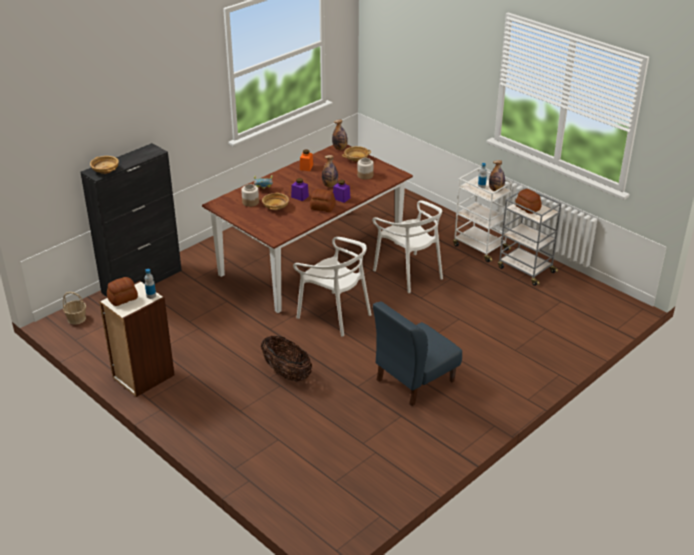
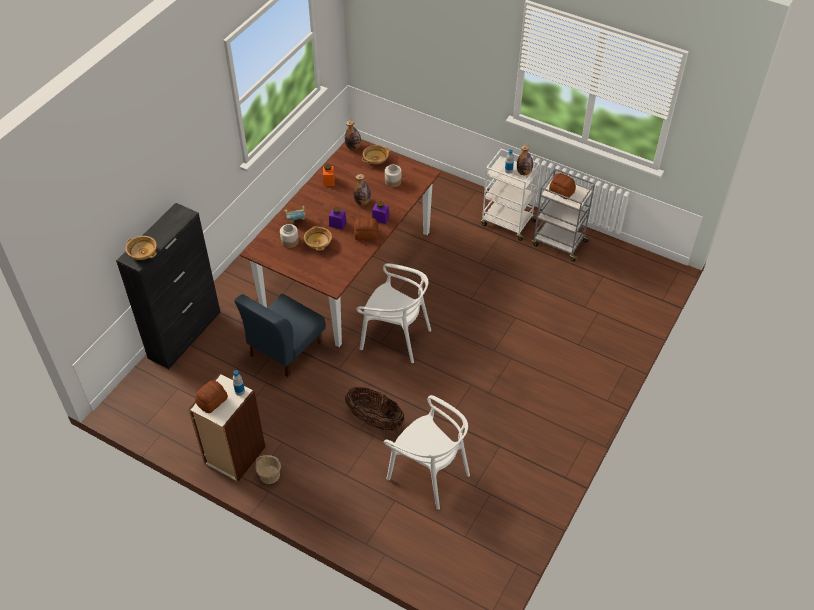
camera: 15 degrees left, 15 degrees up
basket [63,292,86,325] -> basket moved to [255,455,281,484]
white chair [372,200,443,293] -> white chair moved to [384,395,470,510]
blue chair [373,302,462,406] -> blue chair moved to [234,294,326,377]

